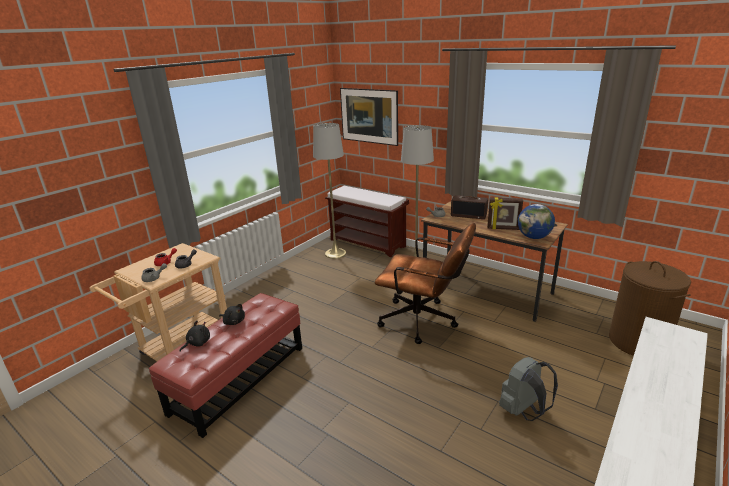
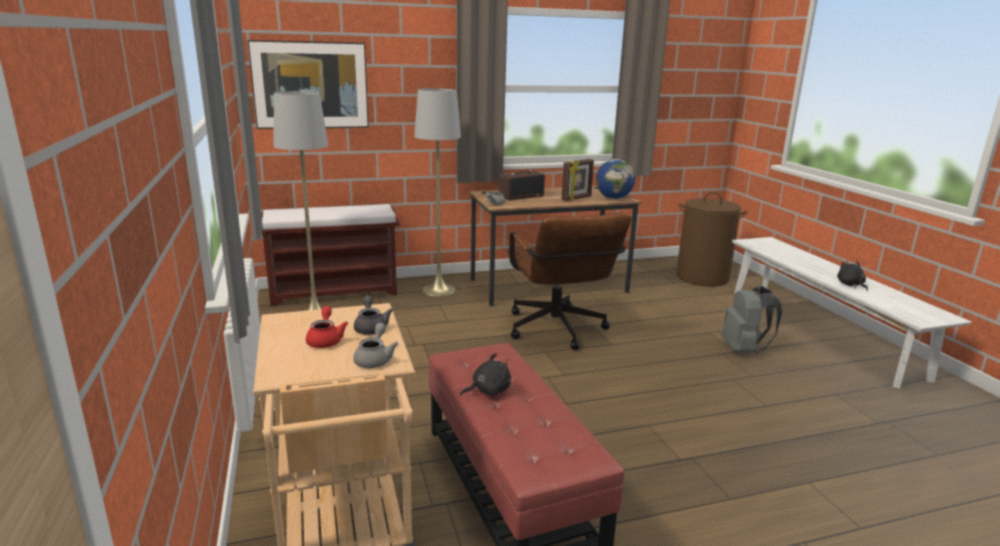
camera: 55 degrees left, 5 degrees down
black plush toy [180,320,210,352] -> black plush toy moved to [837,261,868,291]
brown office chair [375,223,476,344] -> brown office chair turned 105 degrees clockwise [507,213,632,350]

